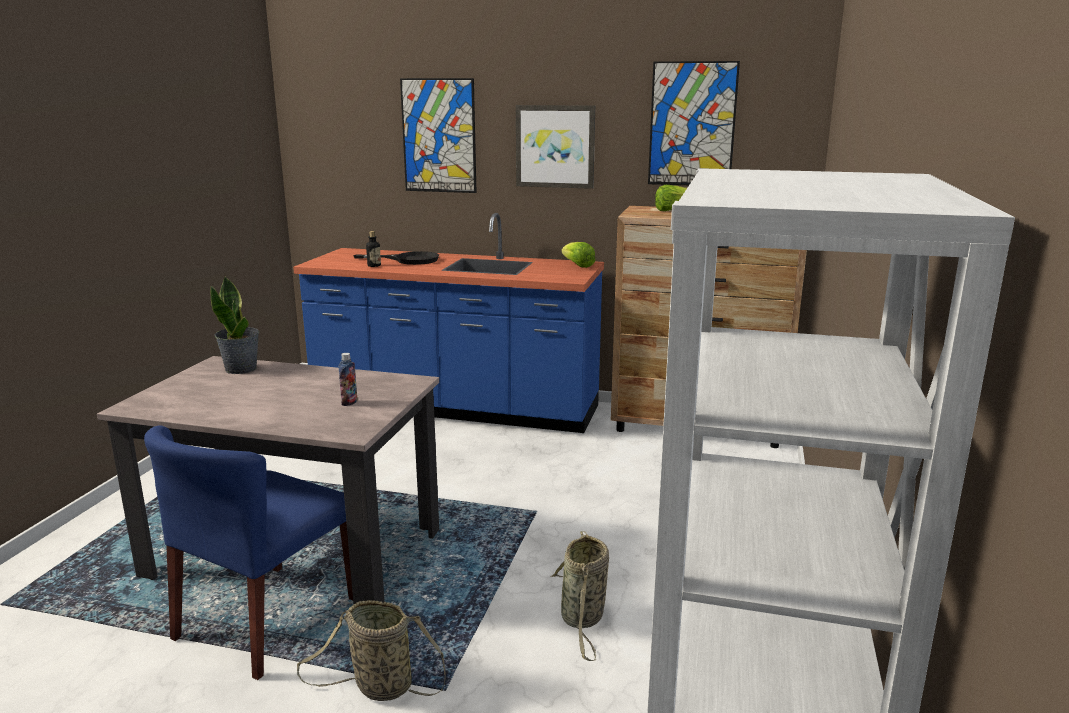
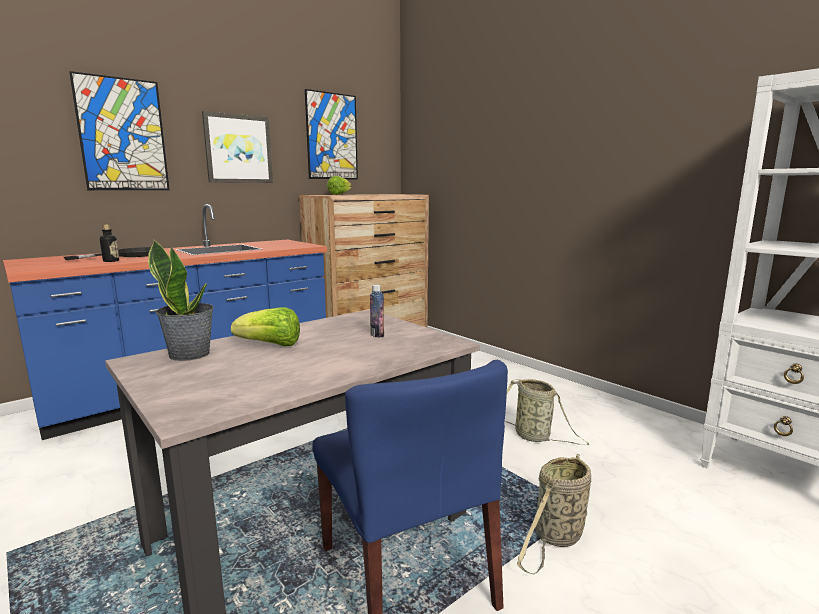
camera: 55 degrees left, 5 degrees down
lettuce [561,242,595,268] -> lettuce moved to [231,307,300,346]

